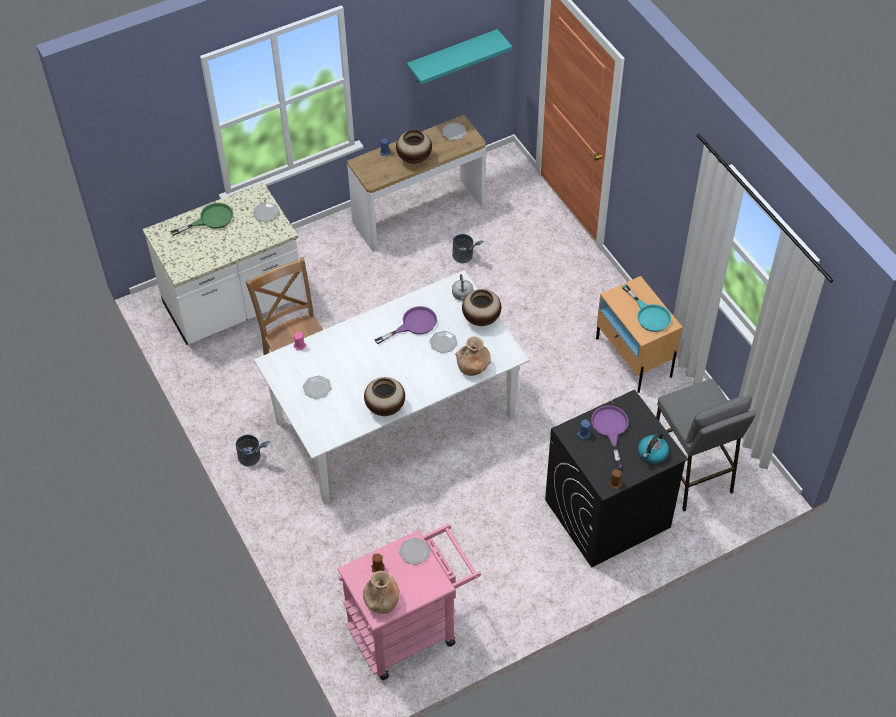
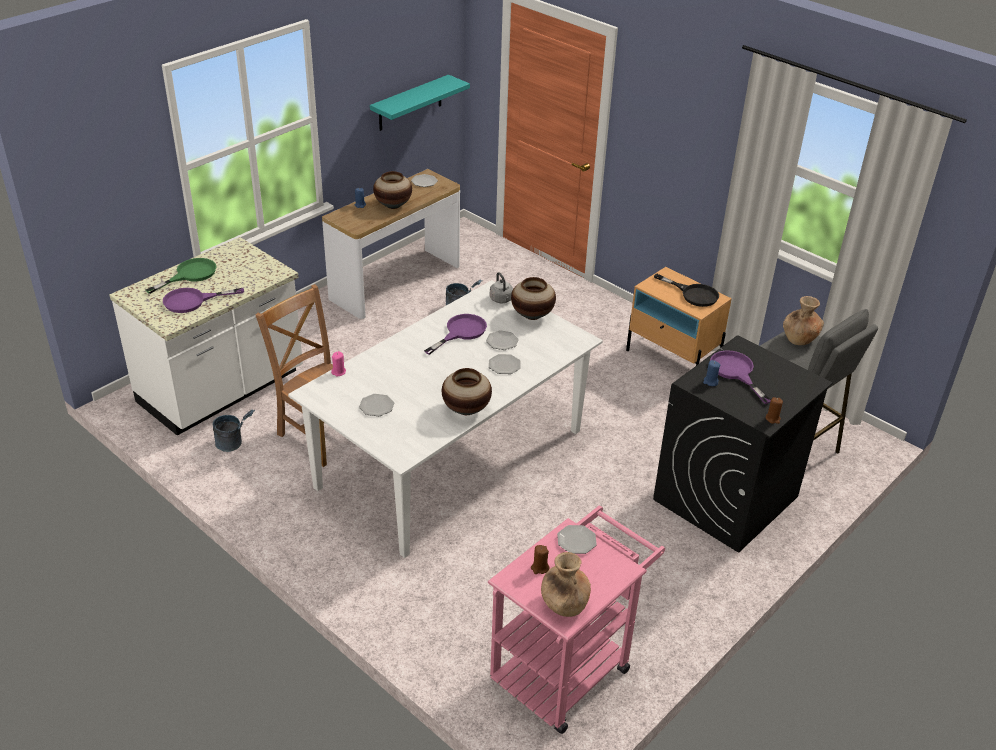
camera: 20 degrees left, 15 degrees down
grey bucket [236,435,271,467] -> grey bucket moved to [212,410,255,452]
plate [253,202,279,222] -> plate moved to [489,354,521,374]
brown vase [455,337,491,376] -> brown vase moved to [783,296,824,345]
turquoise frying pan [622,284,671,332] -> black frying pan [654,274,719,307]
kettle [638,432,669,463] -> none
none -> purple frying pan [163,288,244,313]

